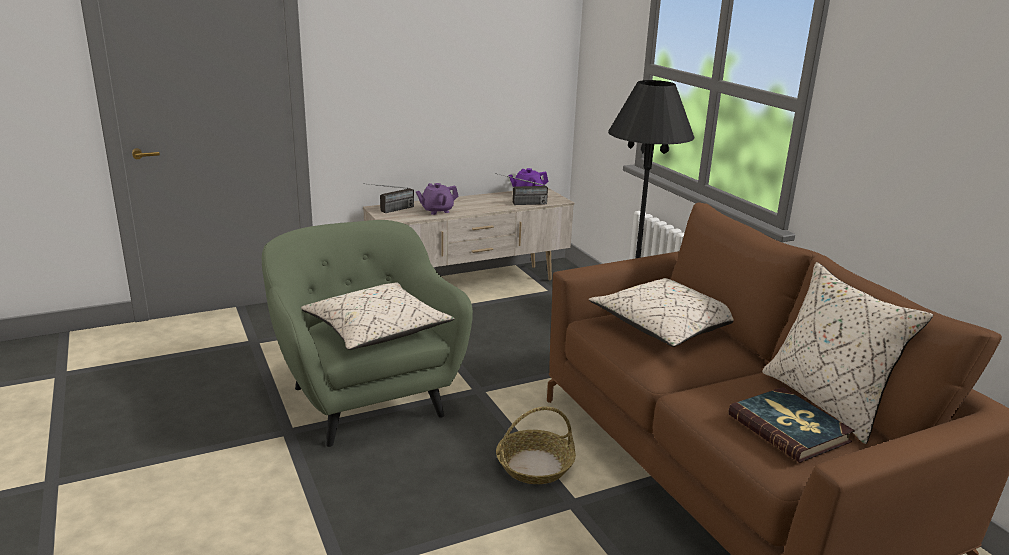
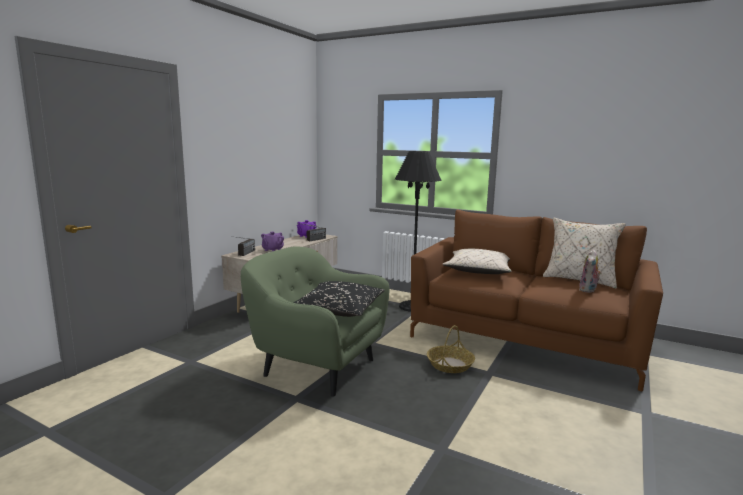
camera: 35 degrees left, 10 degrees down
beige pillow [301,282,455,350] -> black pillow [293,281,385,317]
book [729,387,855,463] -> plush toy [579,249,602,293]

